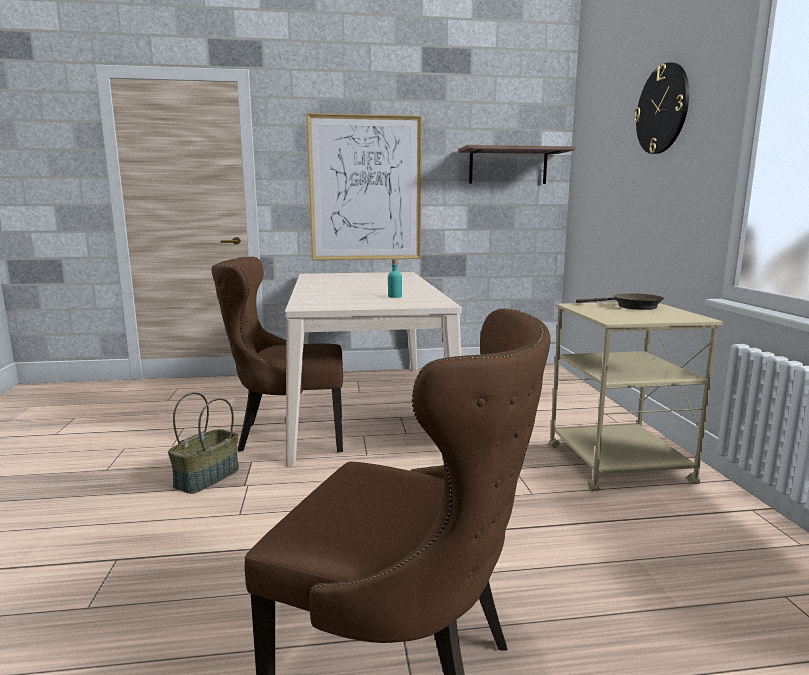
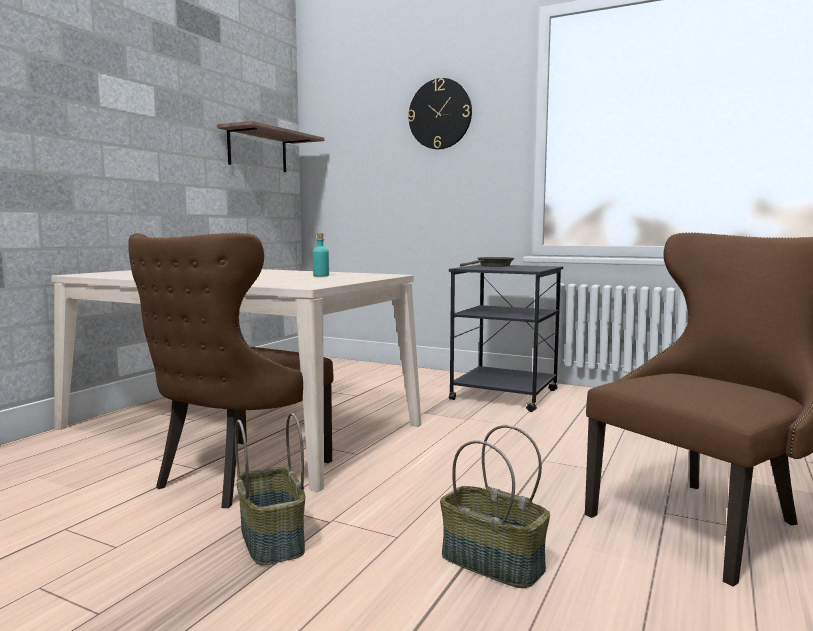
camera: 55 degrees left, 5 degrees down
picture [307,113,422,260] -> none
beige cart [549,302,723,492] -> black cart [449,264,563,412]
none -> basket [440,425,550,588]

